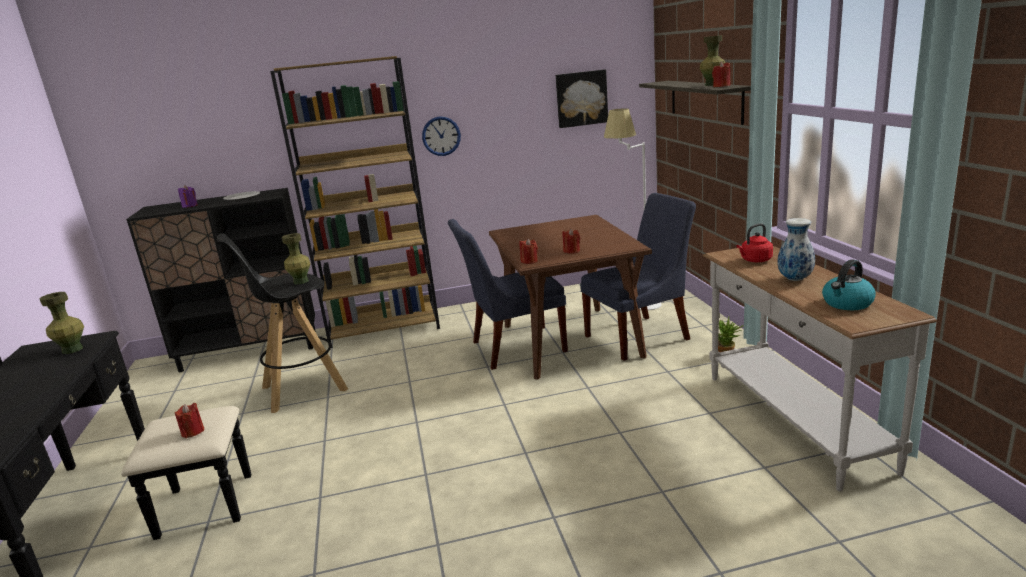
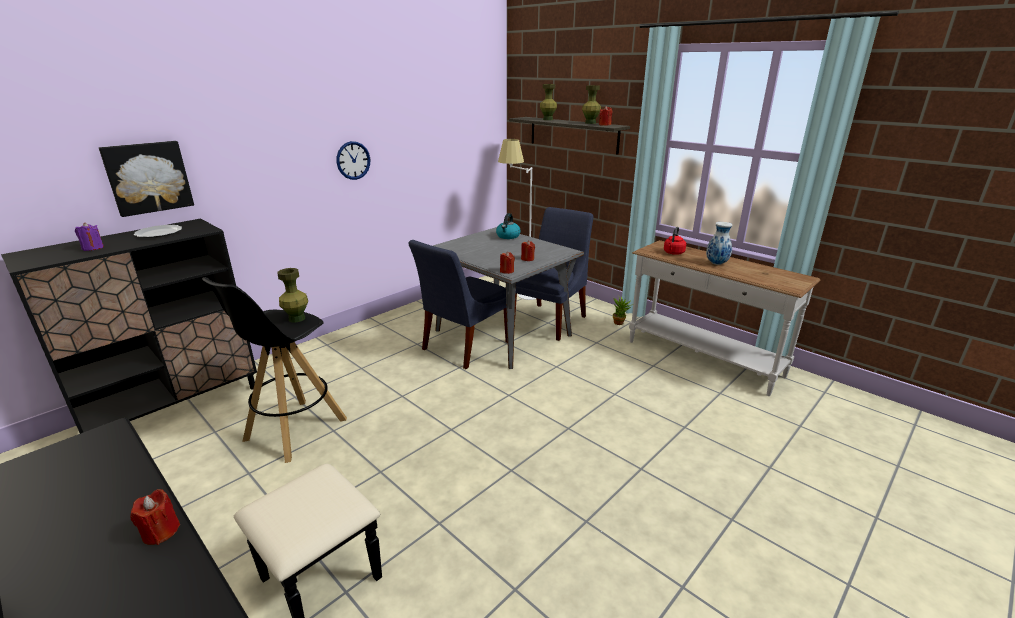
camera: 35 degrees left, 5 degrees up
green vase [40,292,84,354] -> green vase moved to [540,84,557,120]
red candle [175,403,204,438] -> red candle moved to [130,489,180,545]
brown bookcase [270,56,440,348] -> none
brown dining table [489,215,652,380] -> grey dining table [433,227,584,369]
picture [556,69,608,128] -> picture moved to [99,141,194,217]
kettle [822,259,876,310] -> kettle moved to [496,213,521,239]

